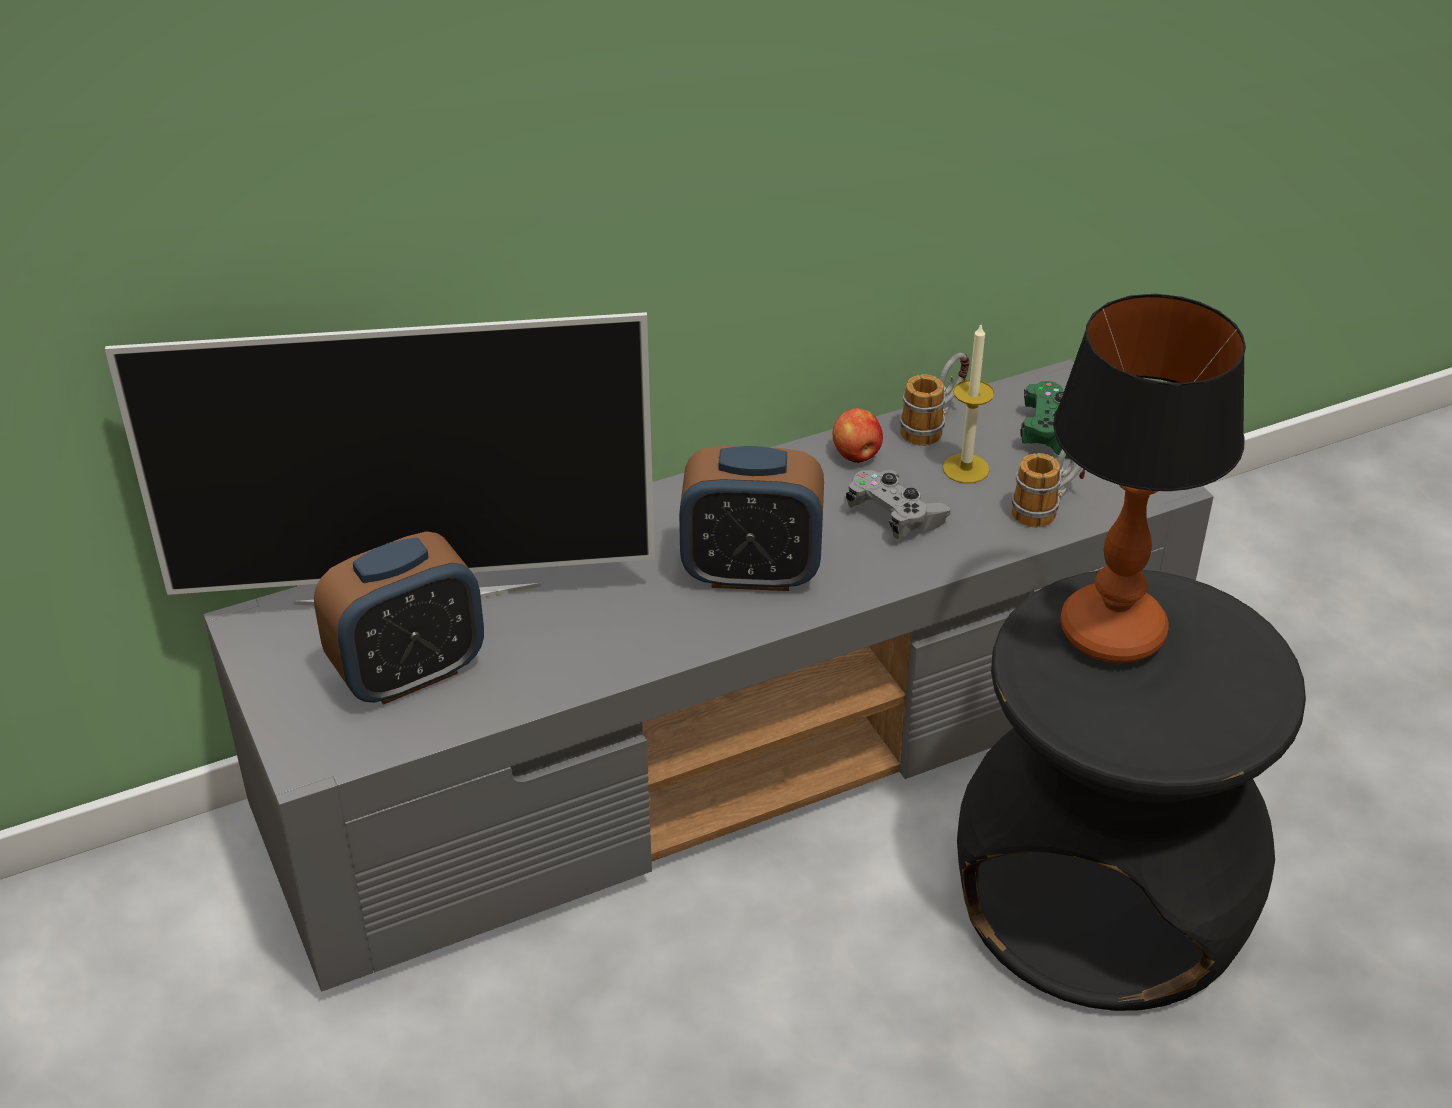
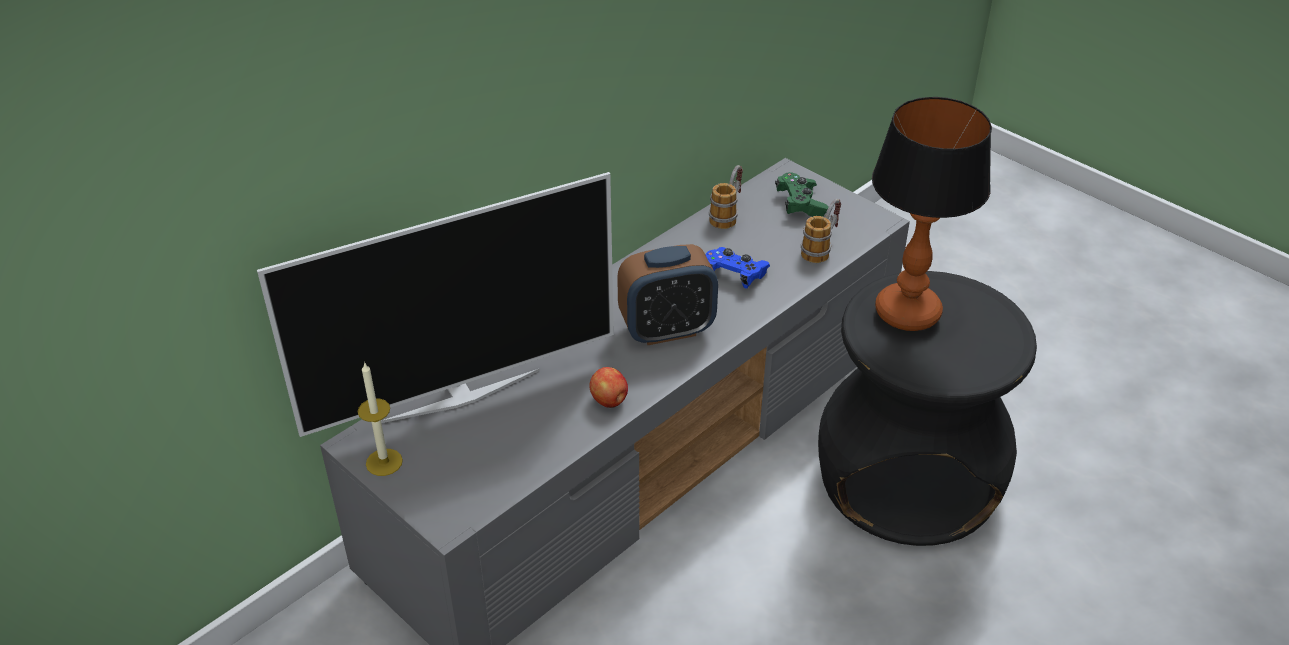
camera: 20 degrees left, 0 degrees up
alarm clock [314,531,484,705] -> none
apple [832,408,883,463] -> apple moved to [590,367,628,408]
grey game controller [846,470,951,540] -> blue game controller [706,247,770,288]
candle [943,325,995,484] -> candle moved to [358,362,403,476]

